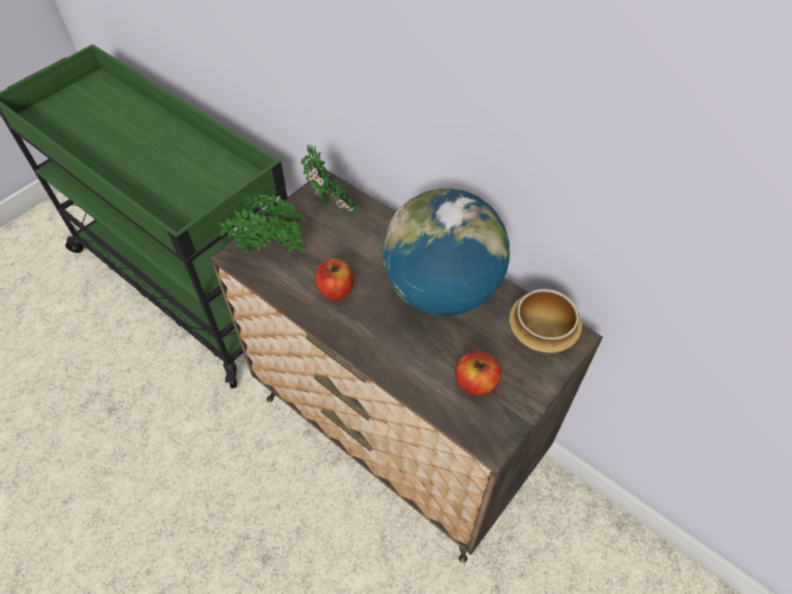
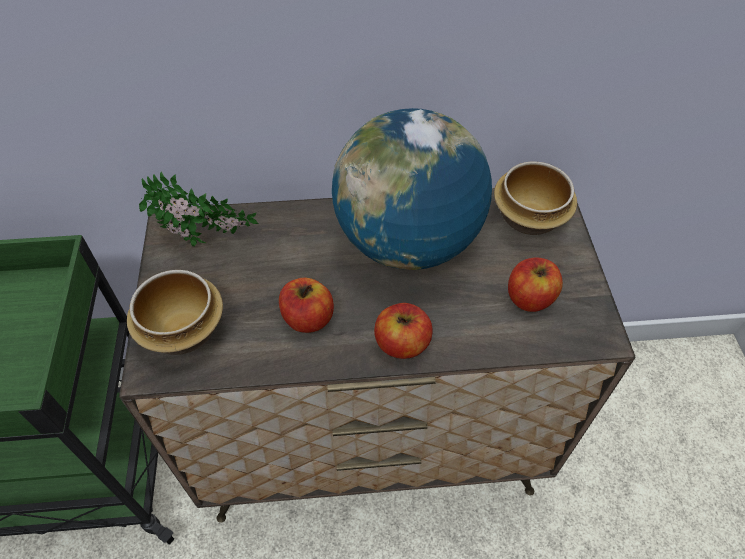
camera: 45 degrees left, 0 degrees up
potted plant [218,194,305,253] -> bowl [127,270,223,355]
none -> apple [374,303,432,359]

